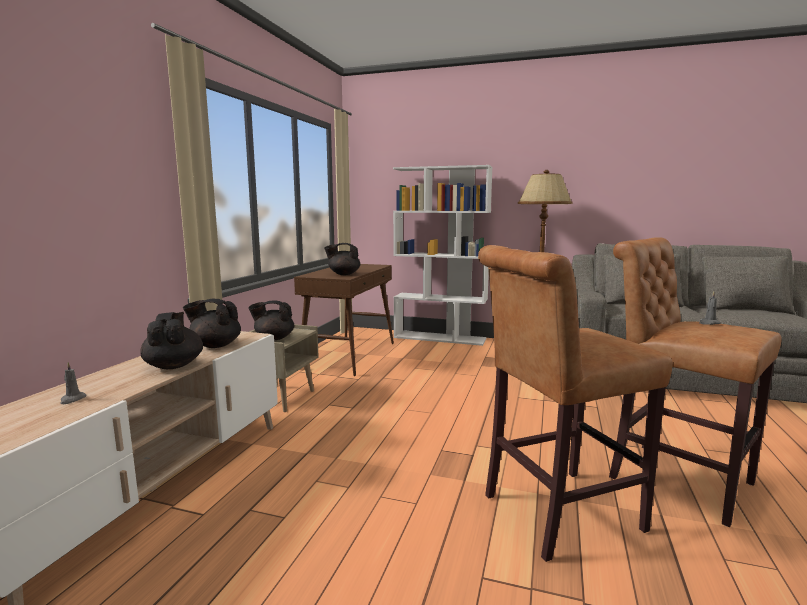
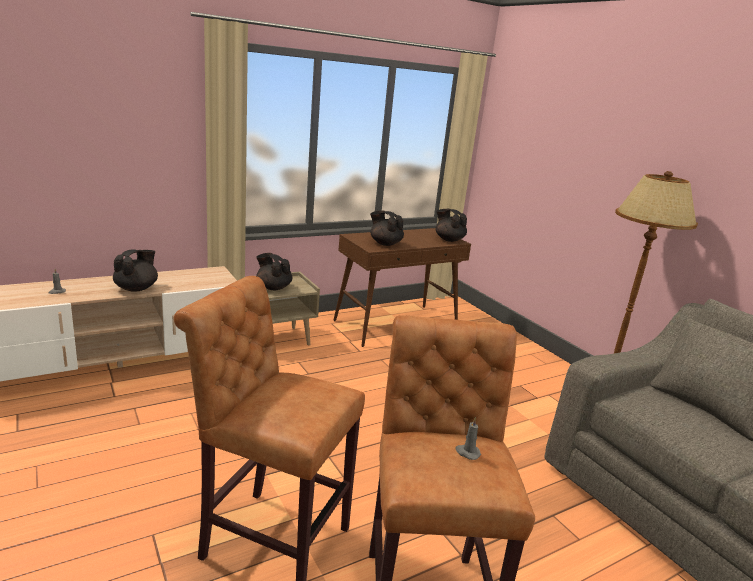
camera: 40 degrees right, 10 degrees up
black teapot [183,299,241,348] -> black teapot moved to [435,209,467,242]
white bookcase [393,165,493,346] -> none

